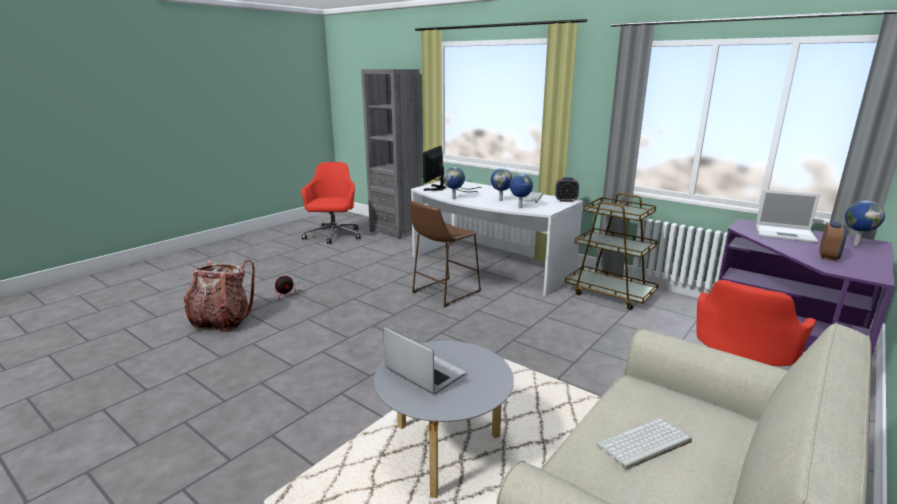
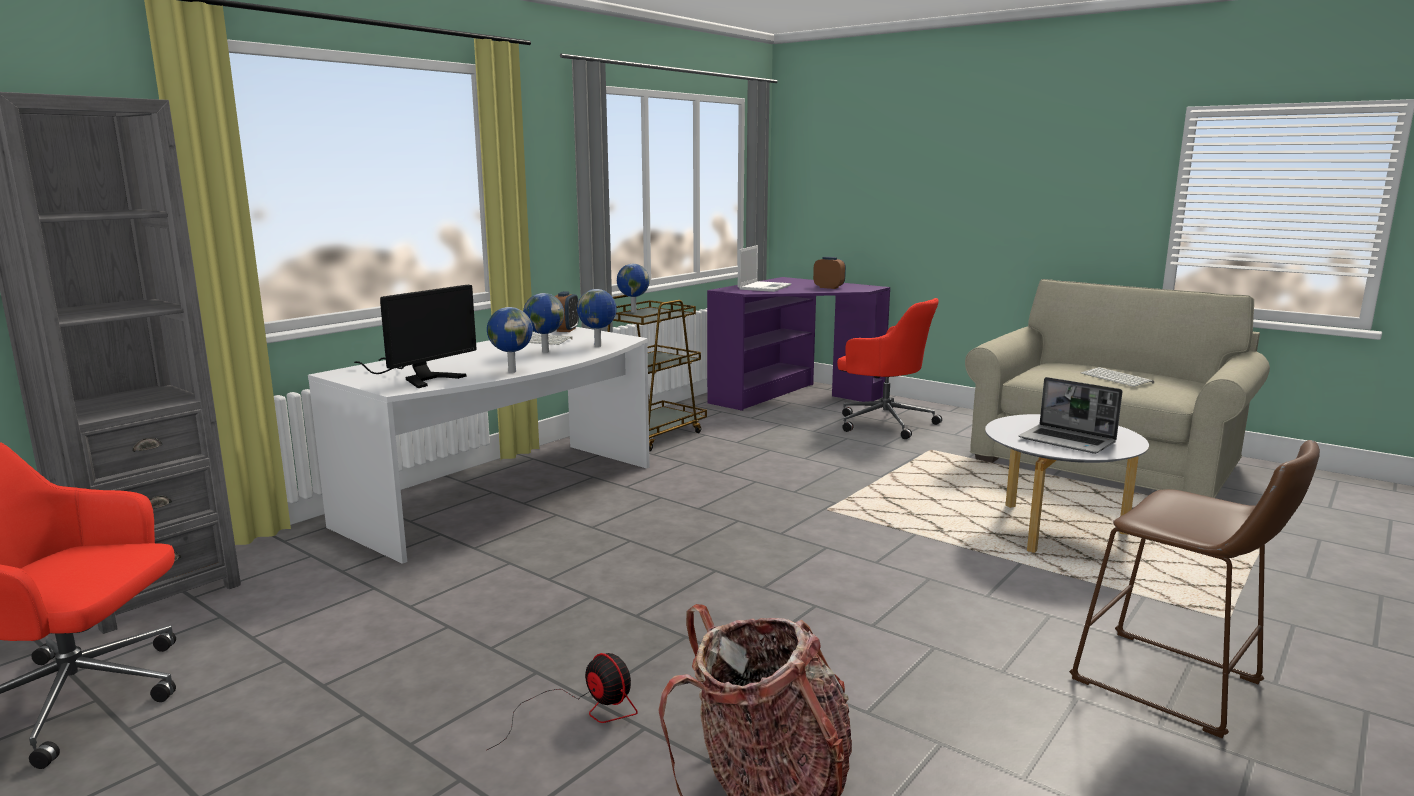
camera: 90 degrees left, 5 degrees down
laptop [383,326,466,394] -> laptop turned 90 degrees counterclockwise [1019,377,1122,454]
brown stool [410,201,481,307] -> brown stool moved to [1069,440,1320,738]
monitor [423,146,482,192] -> monitor turned 75 degrees counterclockwise [354,285,477,388]
globe [845,200,885,246] -> globe moved to [617,264,650,313]

